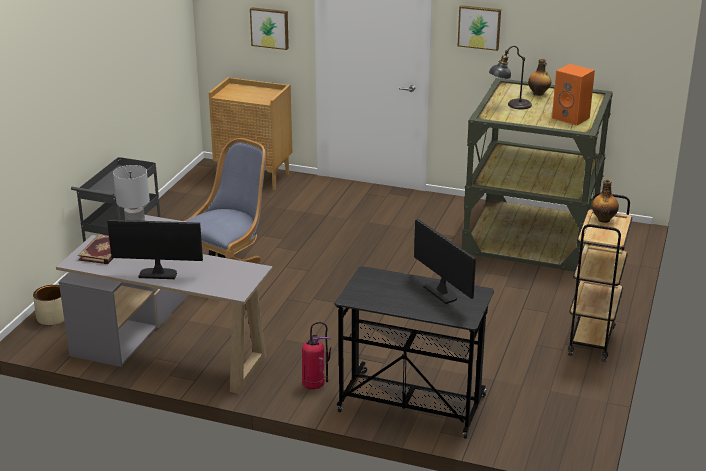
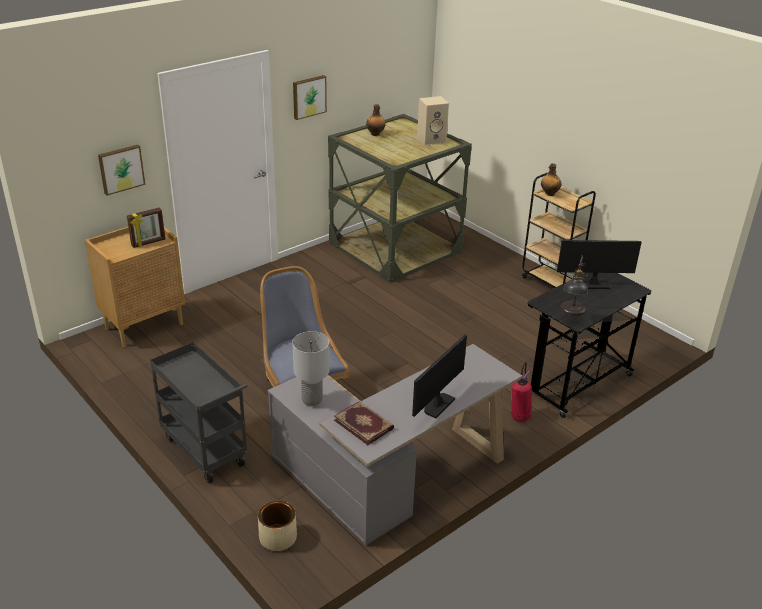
camera: 60 degrees left, 5 degrees up
grey table lamp [489,46,532,109] -> grey table lamp moved to [561,256,588,316]
orange speaker [552,64,595,126] -> beige speaker [417,96,449,145]
none -> picture frame [127,208,165,248]

